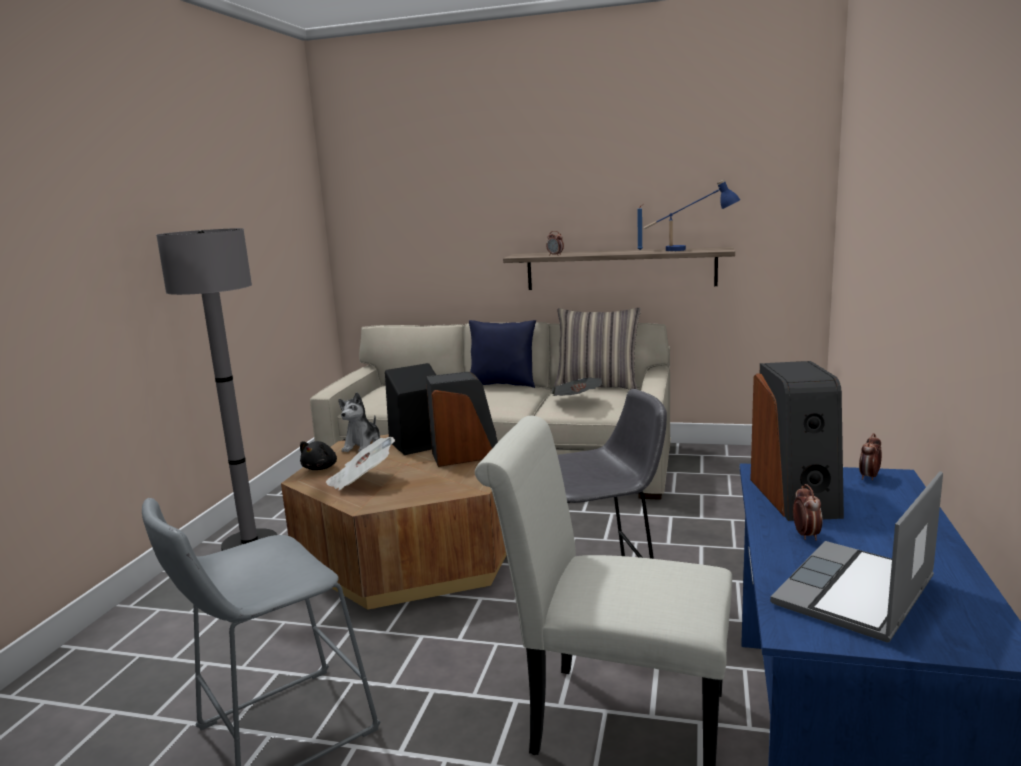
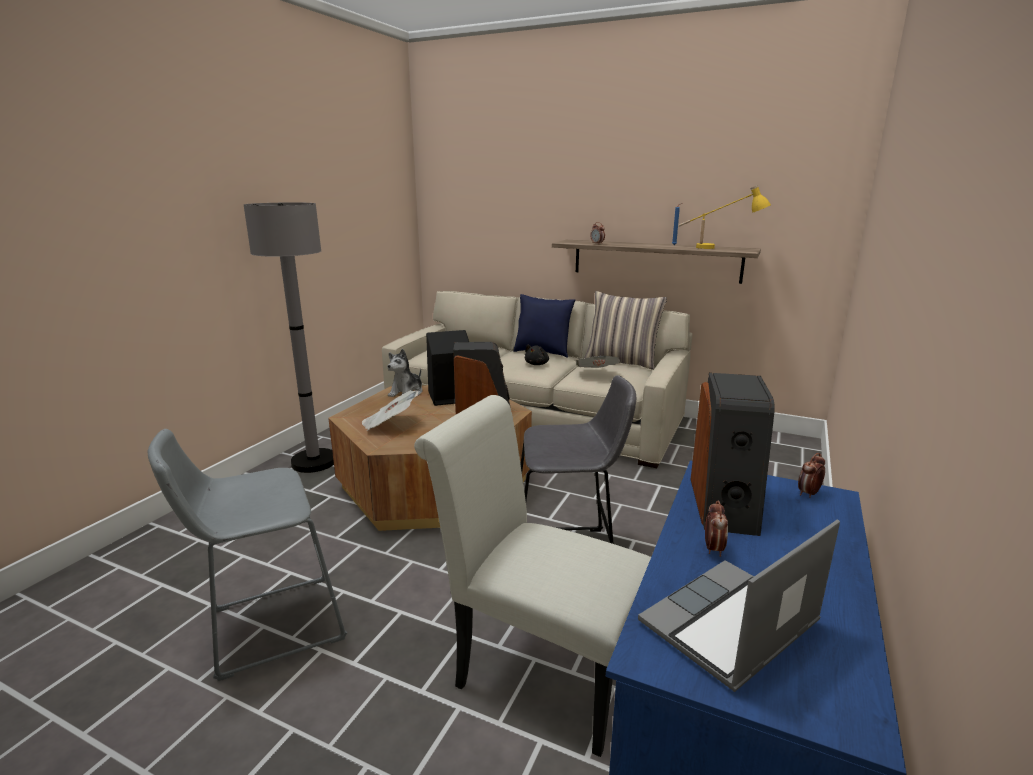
camera: 10 degrees right, 5 degrees up
black plush toy [300,441,337,470] -> black plush toy moved to [525,345,549,365]
blue table lamp [644,180,740,251] -> yellow table lamp [678,185,771,249]

